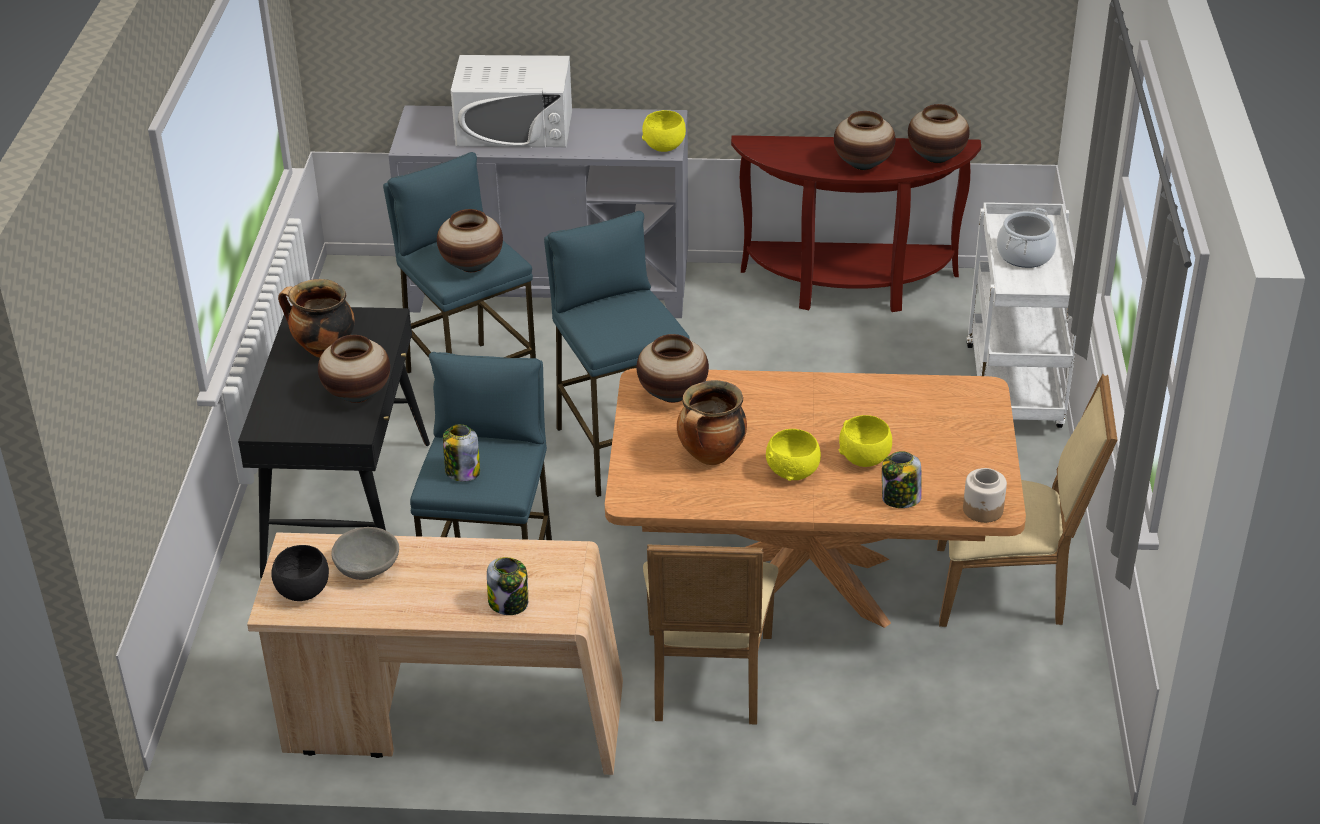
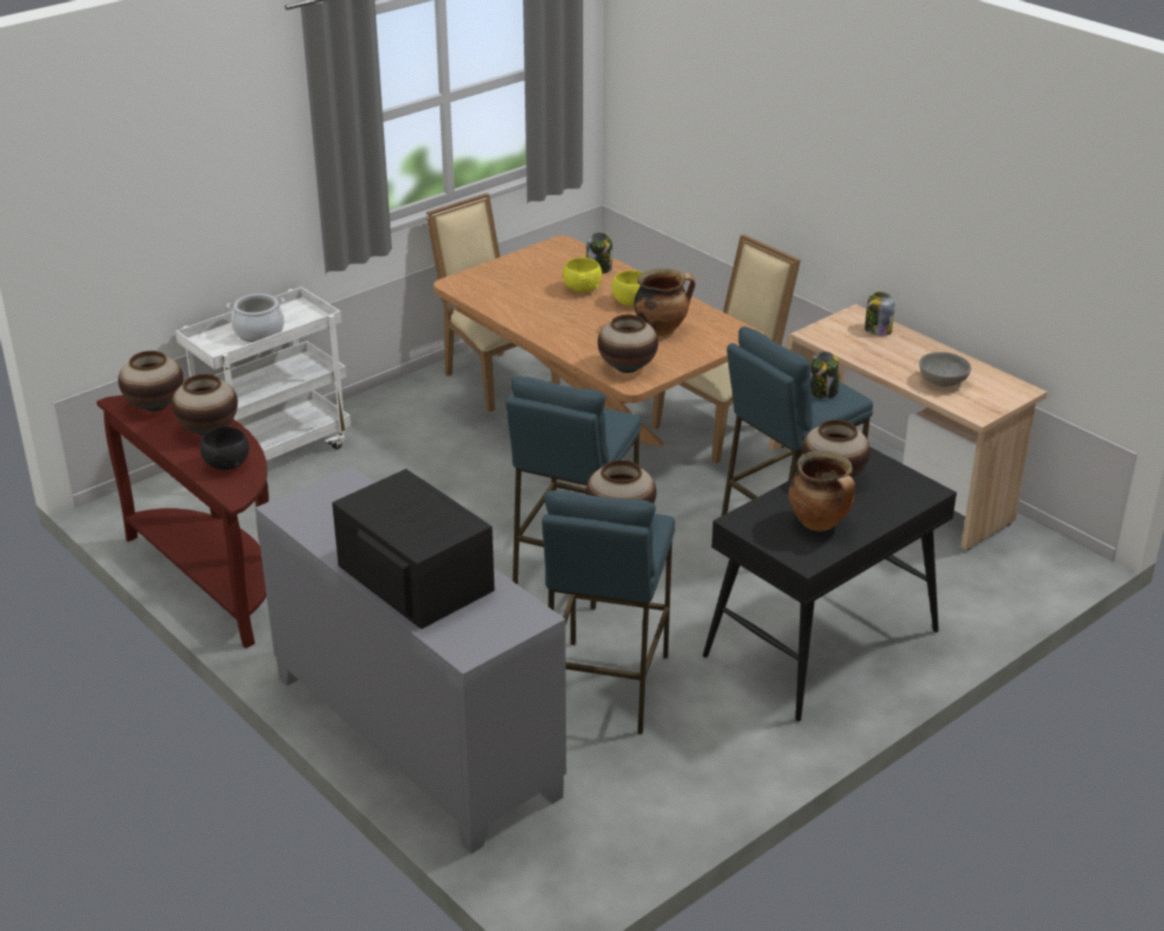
camera: 135 degrees left, 5 degrees down
black bowl [271,545,329,601] -> black bowl moved to [200,427,249,470]
white microwave [451,55,572,147] -> black microwave [332,469,495,629]
yellow bowl [642,110,686,152] -> none
jar [963,468,1007,523] -> none

